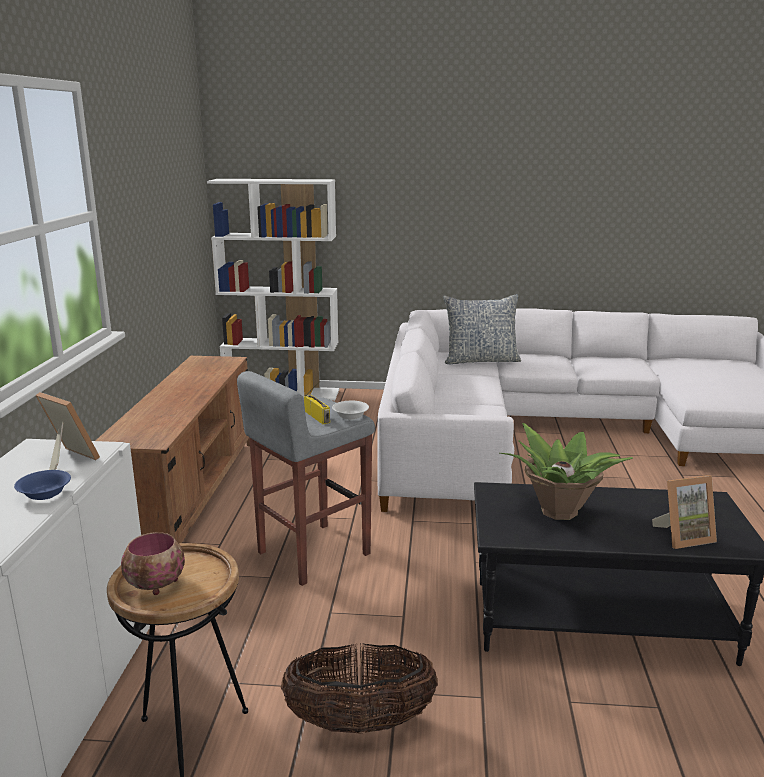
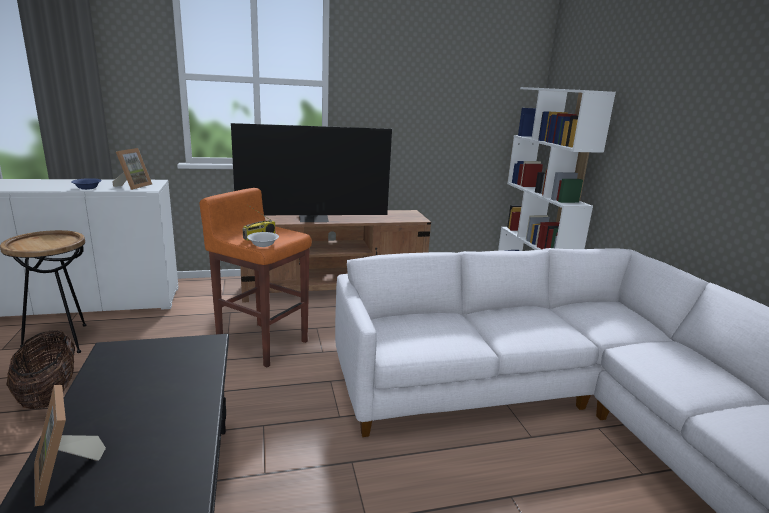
camera: 70 degrees right, 0 degrees up
bowl [121,532,185,595] -> none
grey stool [237,371,375,586] -> orange stool [200,188,312,368]
pillow [443,294,521,365] -> none
potted plant [500,423,633,520] -> none
none -> television [231,123,392,222]

